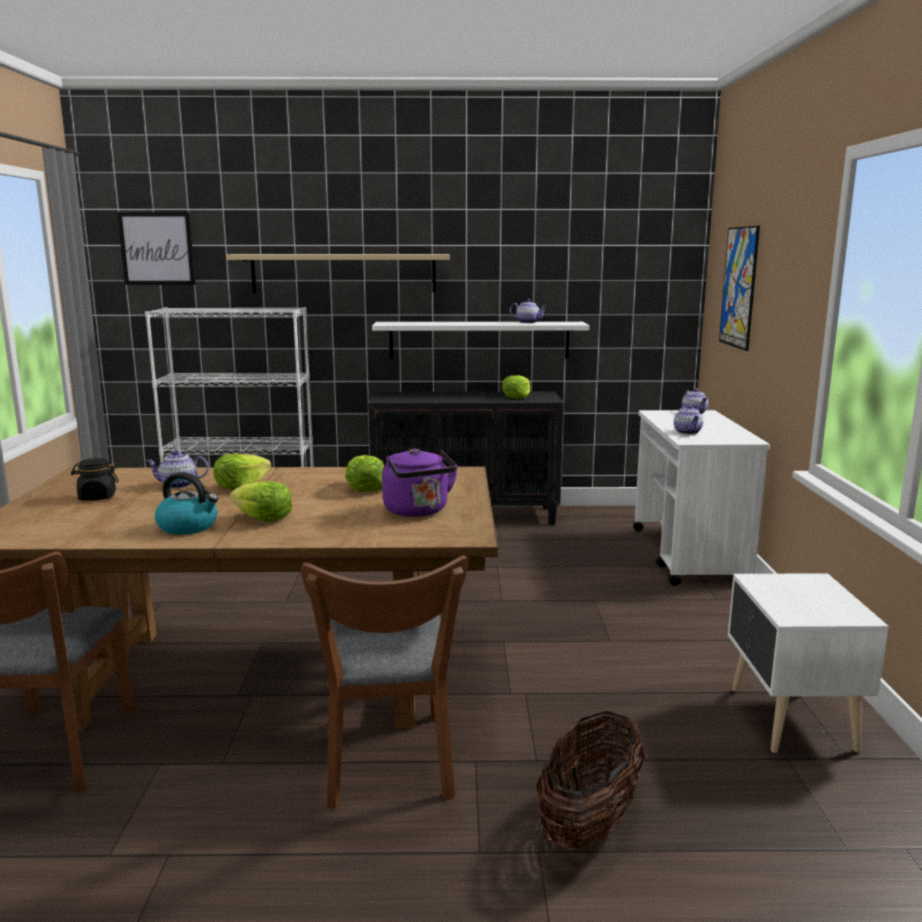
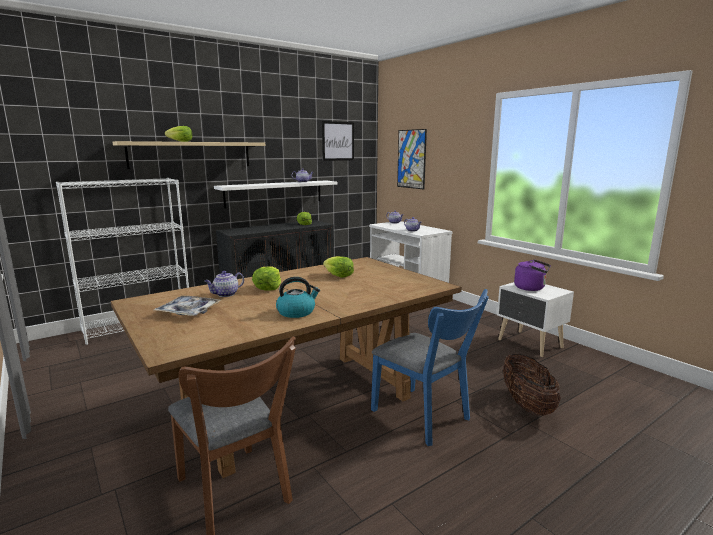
camera: 35 degrees left, 0 degrees up
black jar [71,458,119,501] -> tray [154,296,221,316]
picture [117,212,195,285] -> picture moved to [322,121,354,161]
lettuce [230,481,293,522] -> lettuce moved to [165,126,192,142]
brown chair [301,555,468,809] -> blue chair [371,289,489,446]
purple kettle [382,448,458,517] -> purple kettle moved to [514,259,551,291]

